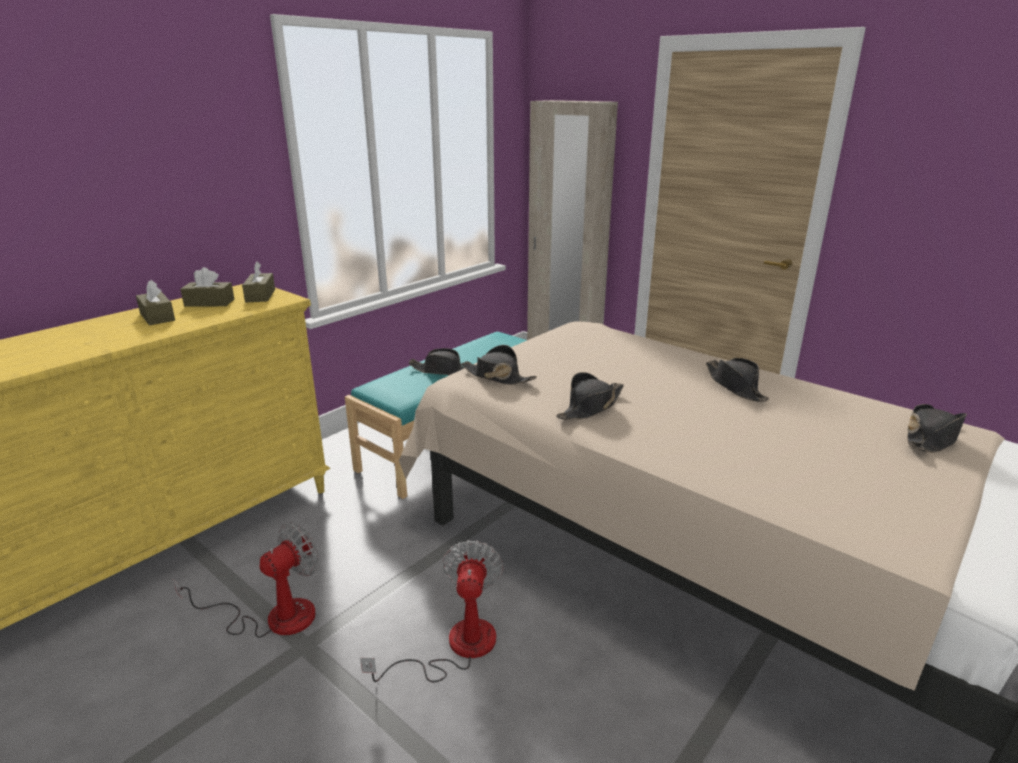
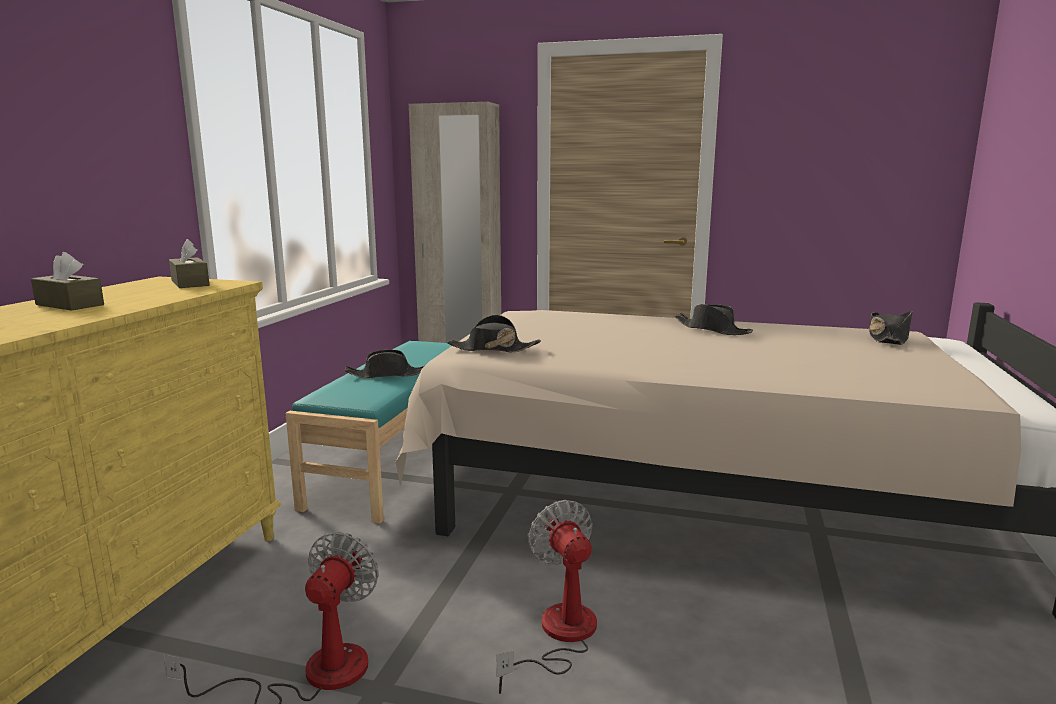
camera: 25 degrees left, 10 degrees down
brown tissue box [180,267,234,307] -> none
black hat [556,372,624,420] -> none

